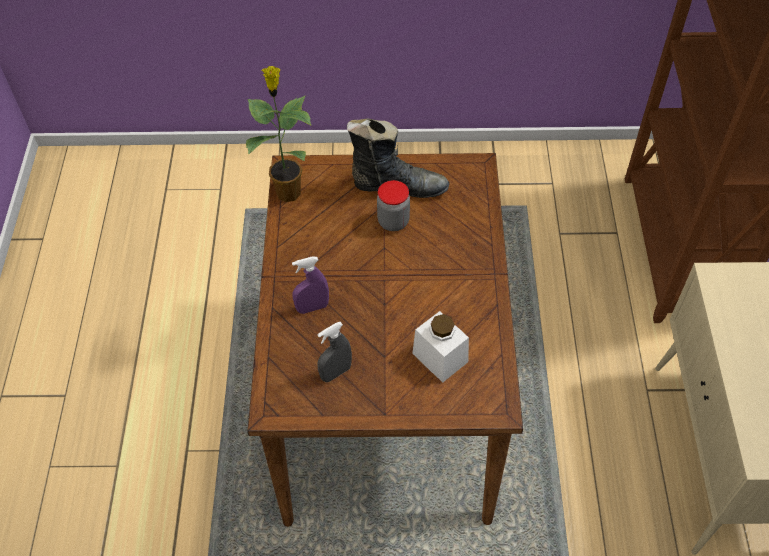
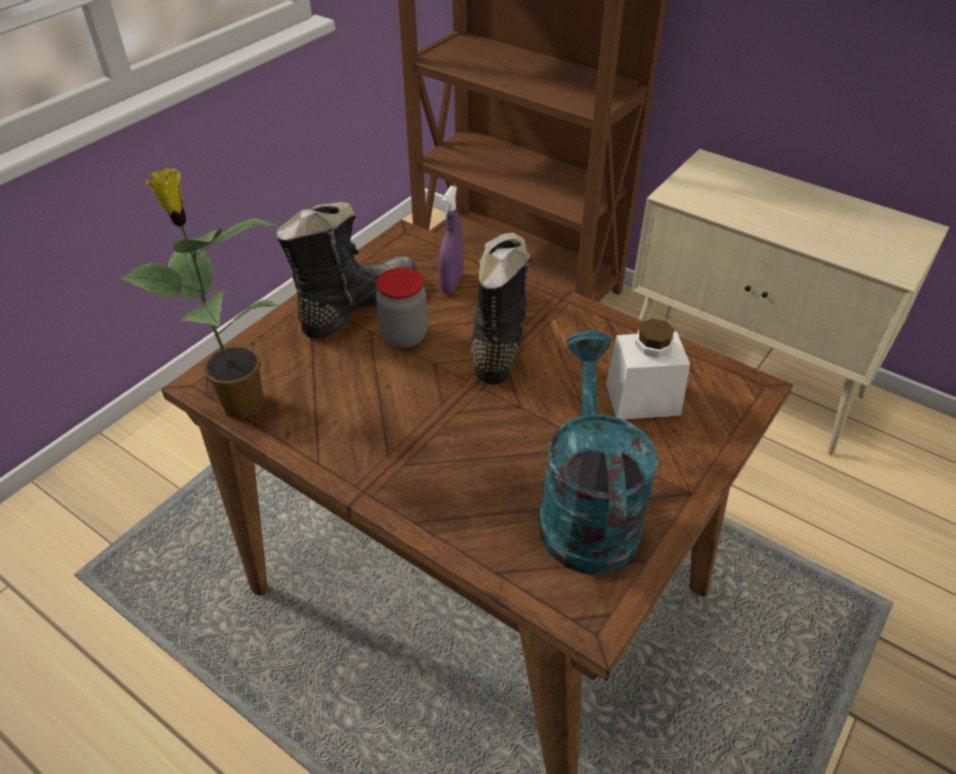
camera: 55 degrees left, 10 degrees down
purple spray bottle [292,257,329,314] -> purple spray bottle moved to [439,186,463,293]
grey spray bottle [317,322,352,382] -> turquoise watering can [539,330,659,575]
none -> black boot [471,232,531,385]

